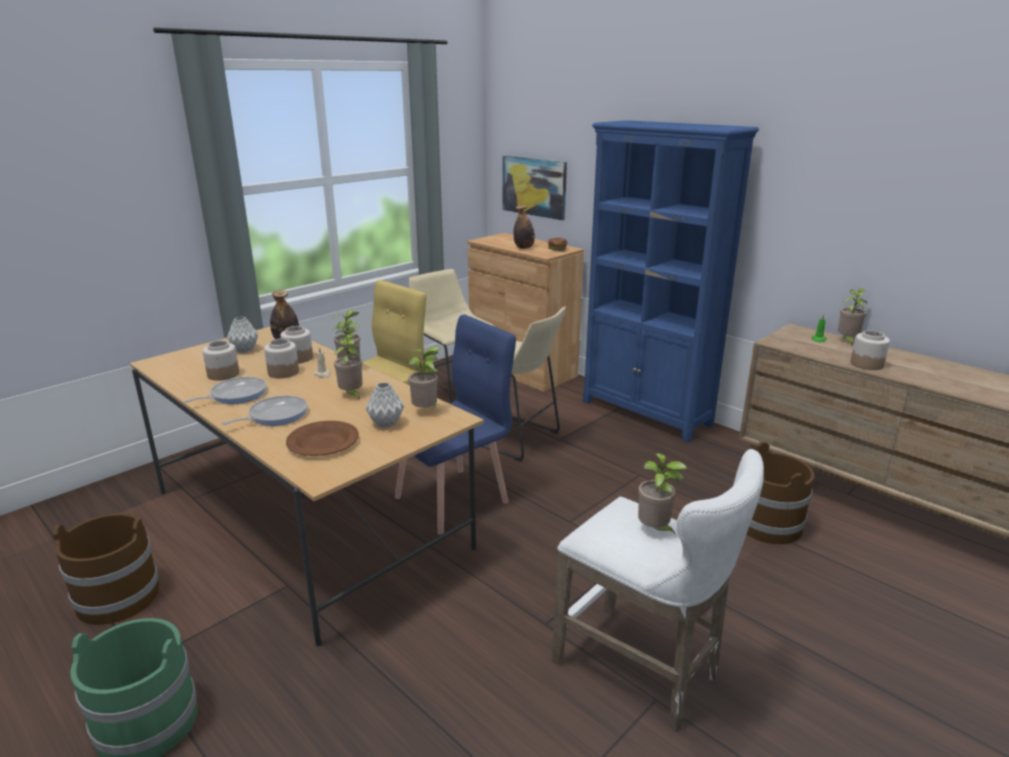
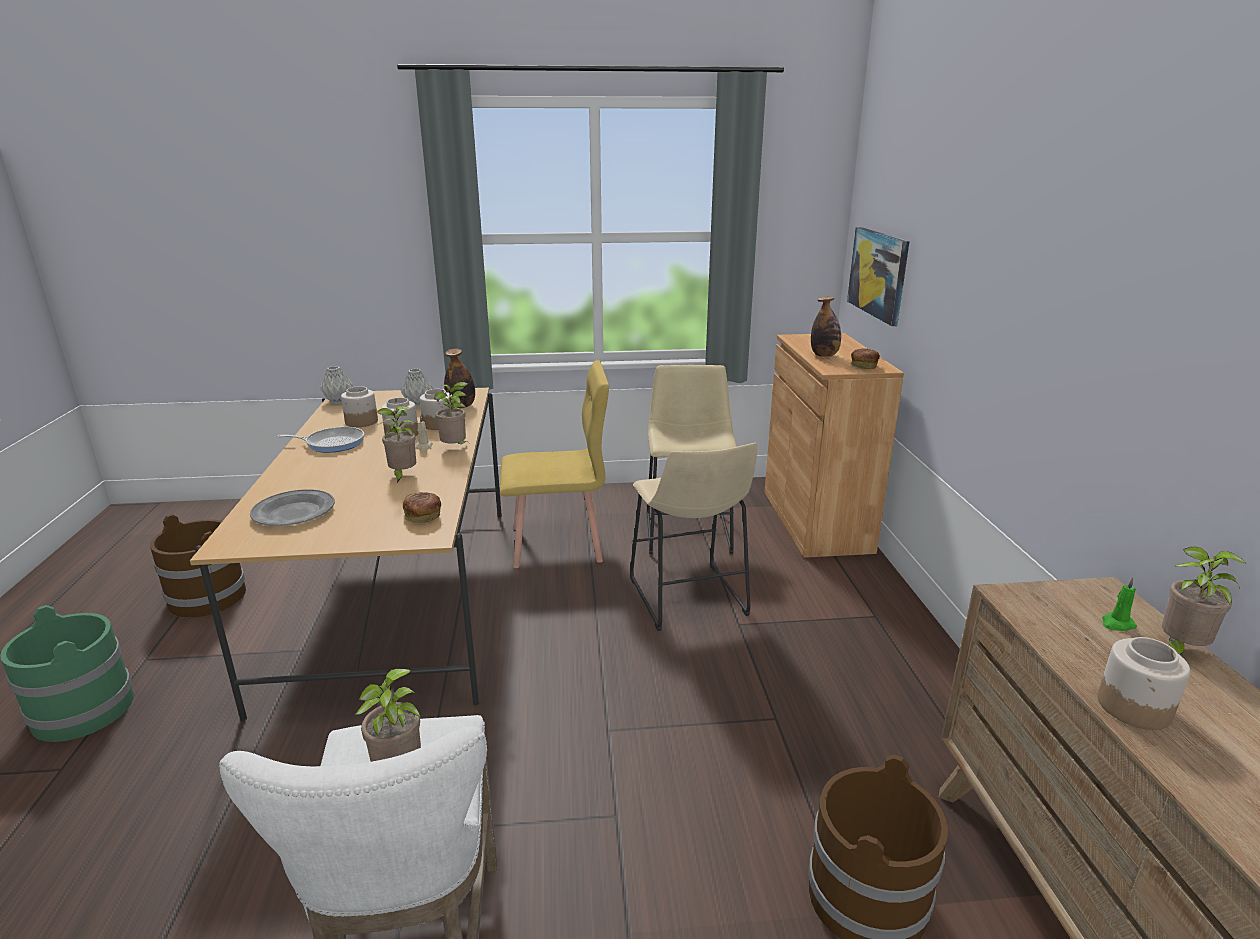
camera: 40 degrees right, 0 degrees up
frying pan [221,395,307,426] -> none
brown plate [286,421,359,456] -> grey plate [250,489,335,526]
grey vase [366,382,404,428] -> grey vase moved to [320,366,353,404]
blue chair [395,314,516,535] -> none
potted plant [408,346,441,408] -> bread [403,492,441,523]
blue bookcase [583,120,759,442] -> none

